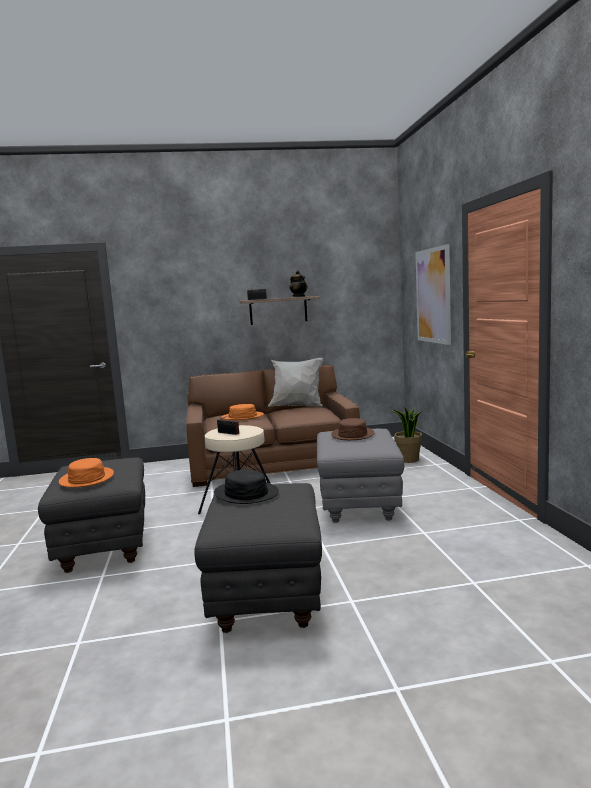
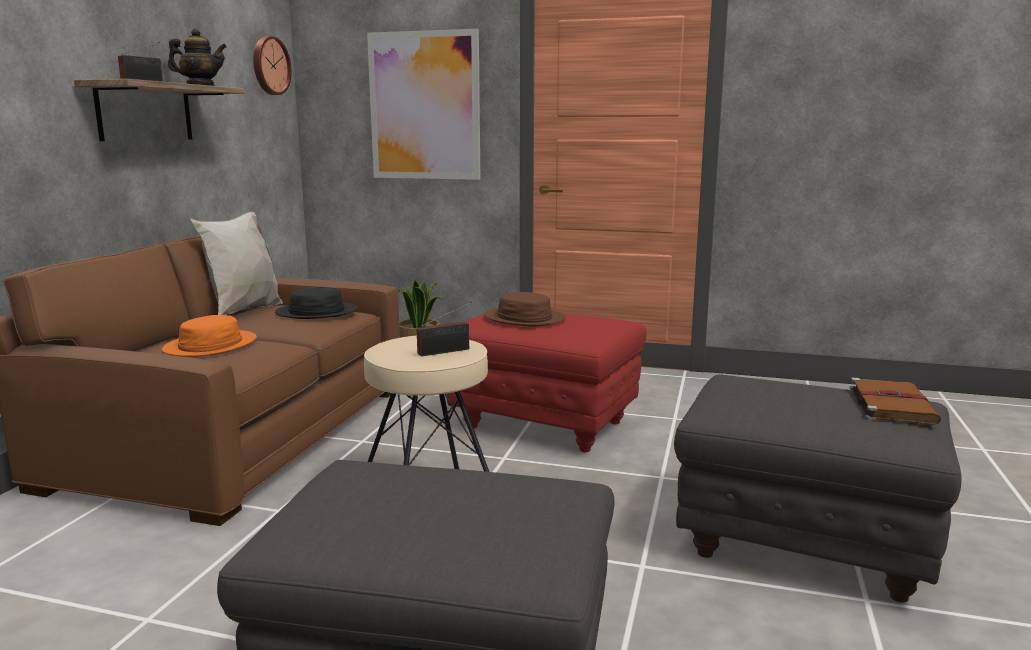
camera: 65 degrees left, 5 degrees up
orange hat [59,458,114,487] -> none
black hat [214,470,279,504] -> black hat moved to [275,288,358,319]
grey ottoman [317,429,404,523] -> red ottoman [447,312,646,452]
none -> wall clock [253,36,292,95]
none -> brown book [850,378,941,425]

